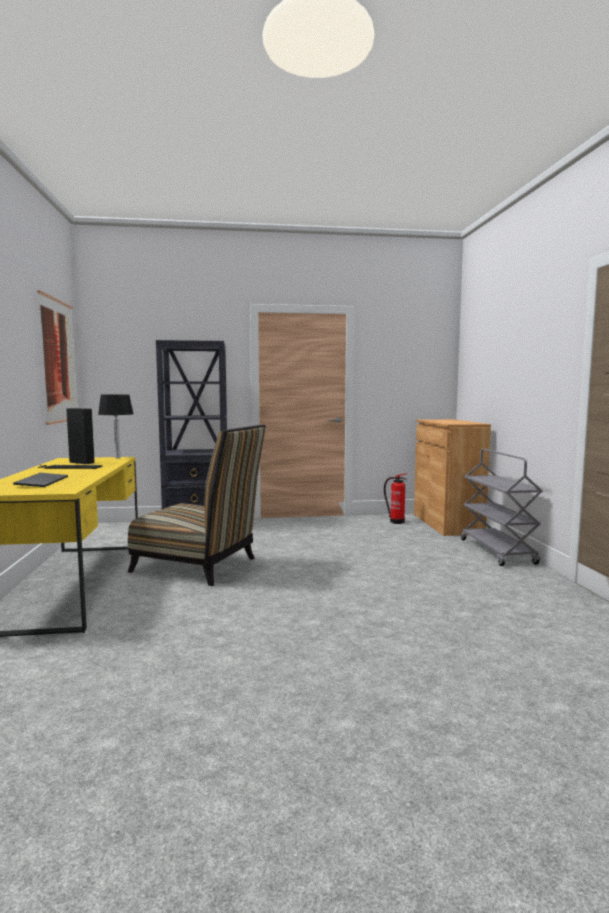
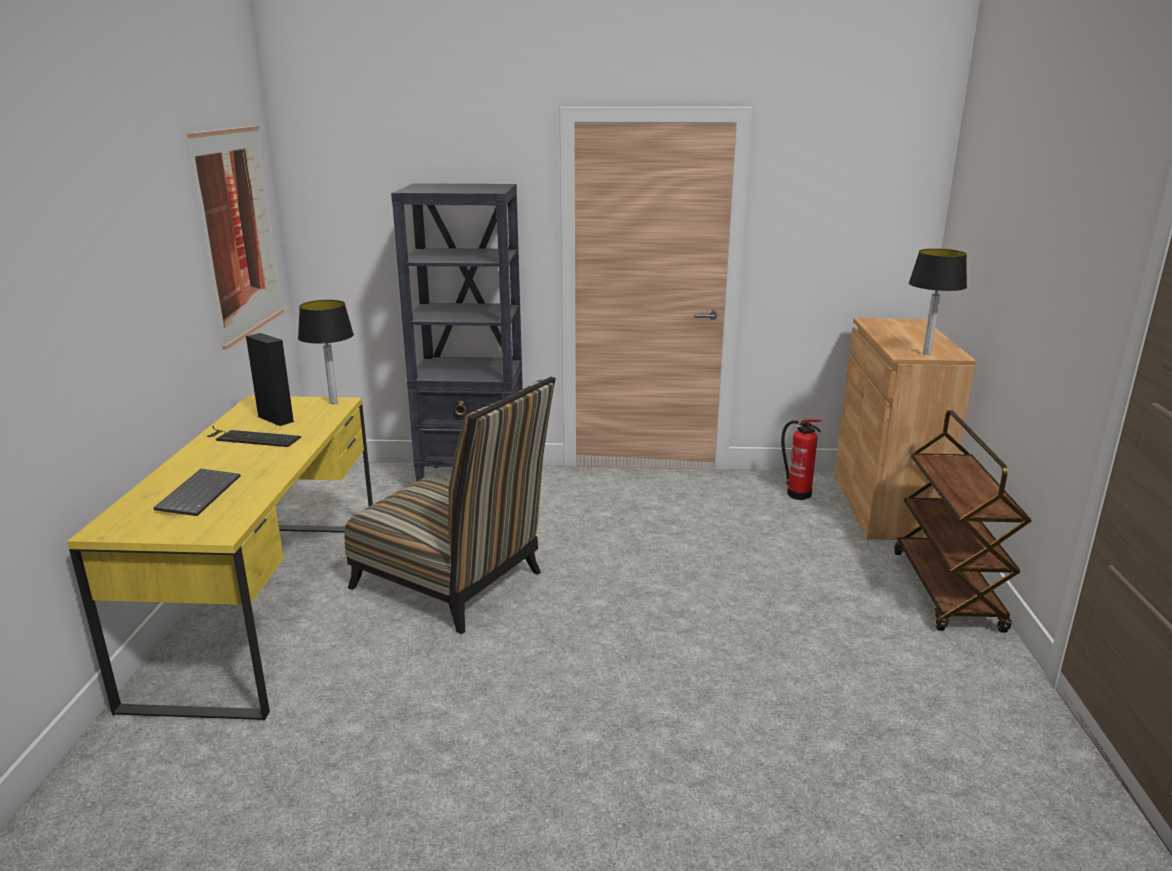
camera: 10 degrees right, 15 degrees up
grey cart [461,449,543,566] -> brown cart [894,410,1031,633]
none -> table lamp [909,249,967,355]

